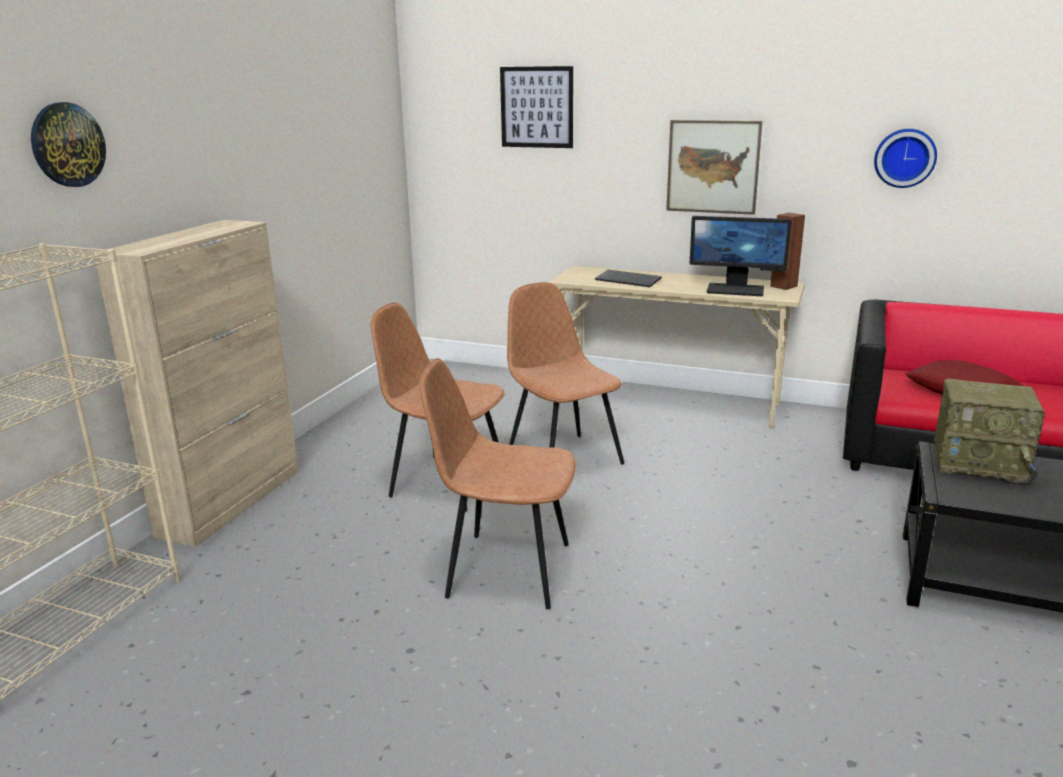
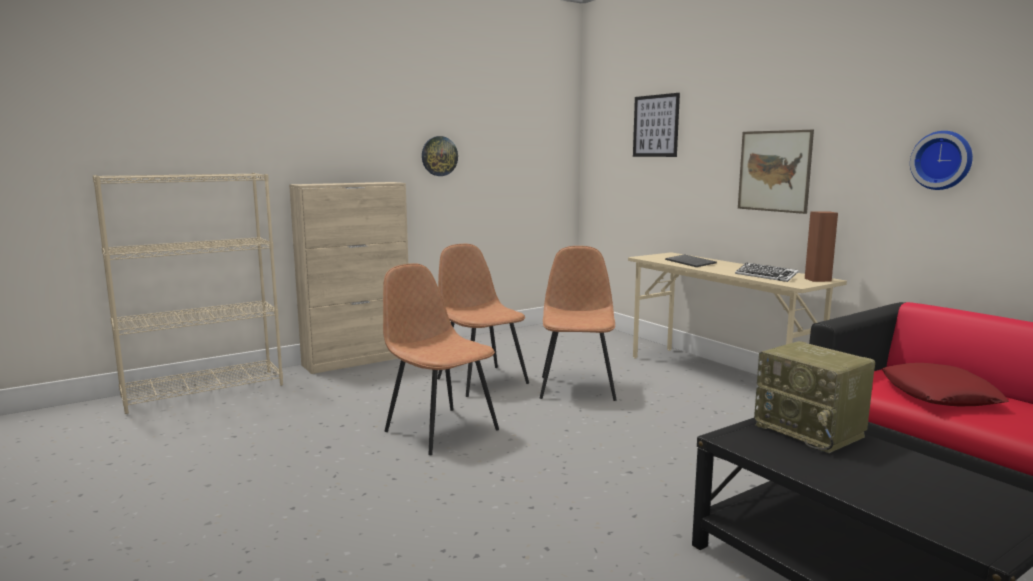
camera: 35 degrees right, 10 degrees down
wall clock [31,102,106,187] -> wall clock moved to [422,136,458,176]
monitor [690,216,792,296] -> keyboard [735,262,799,282]

